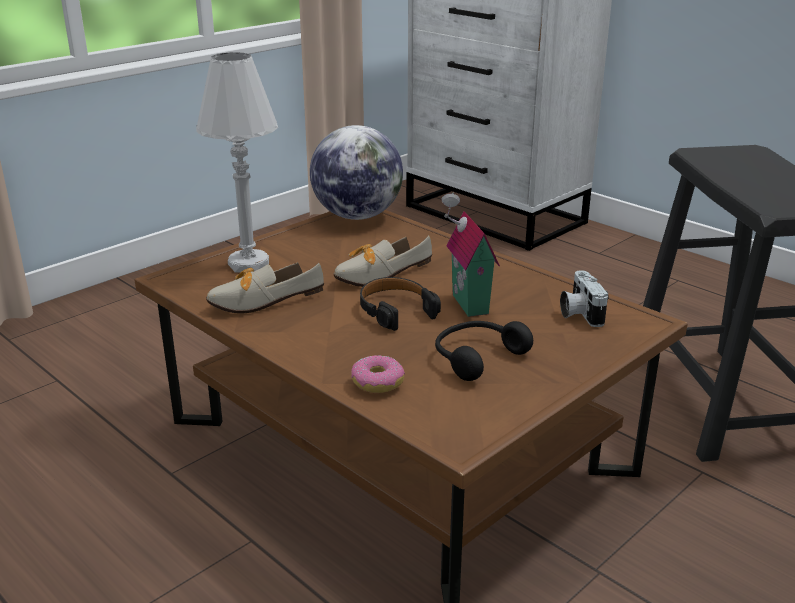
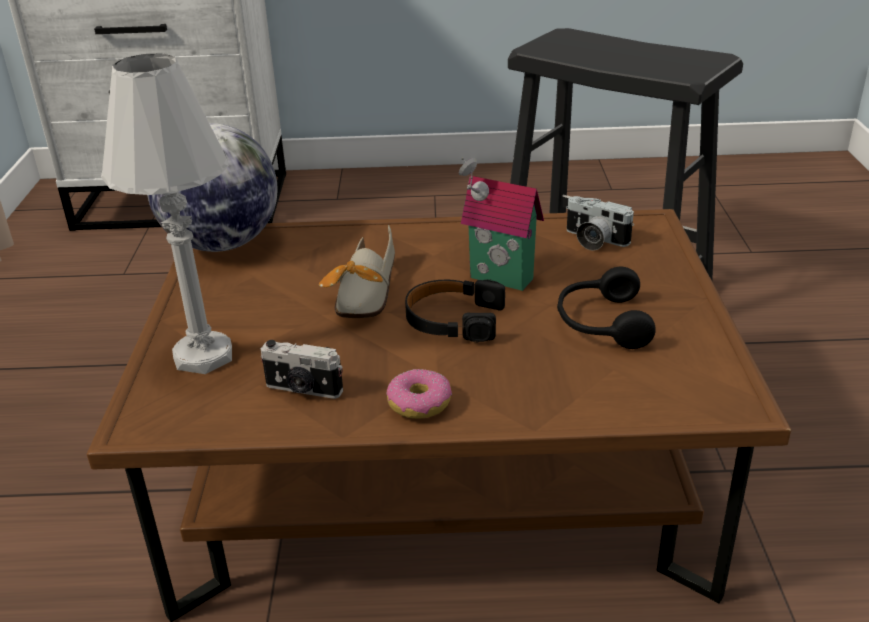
camera: 45 degrees left, 5 degrees up
shoe [206,262,324,314] -> camera [261,340,343,399]
donut [351,355,405,393] -> donut moved to [387,369,452,419]

